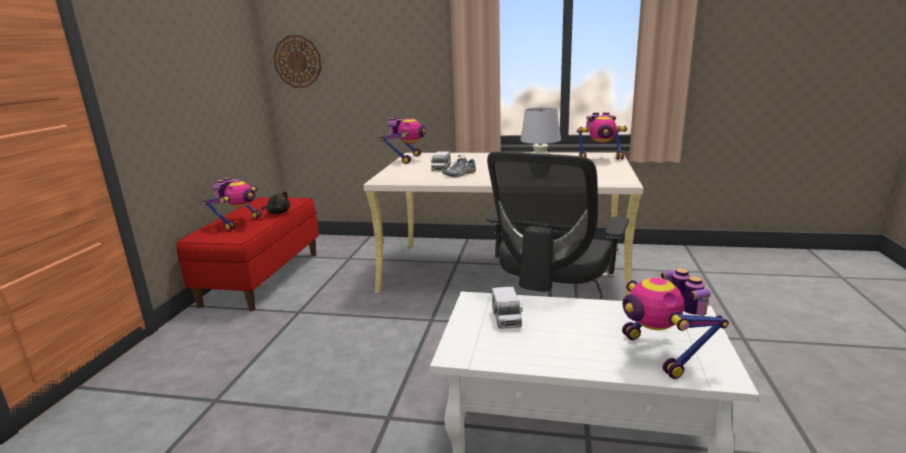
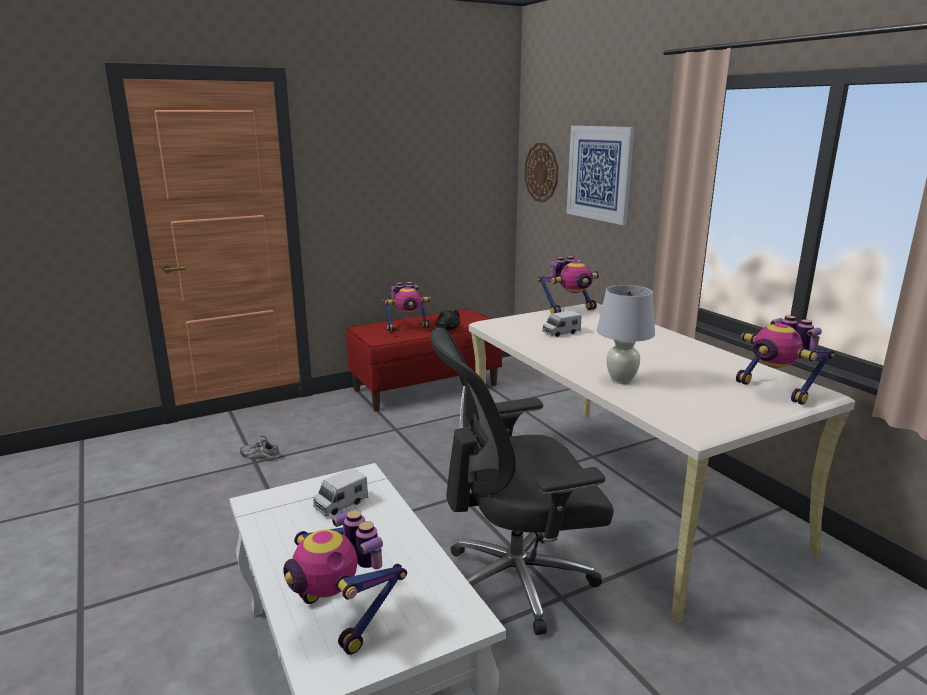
camera: 50 degrees right, 0 degrees up
shoe [442,155,476,178] -> shoe moved to [240,436,280,460]
toy robot [622,268,729,379] -> toy robot turned 75 degrees counterclockwise [283,510,407,655]
none -> picture [566,126,635,225]

